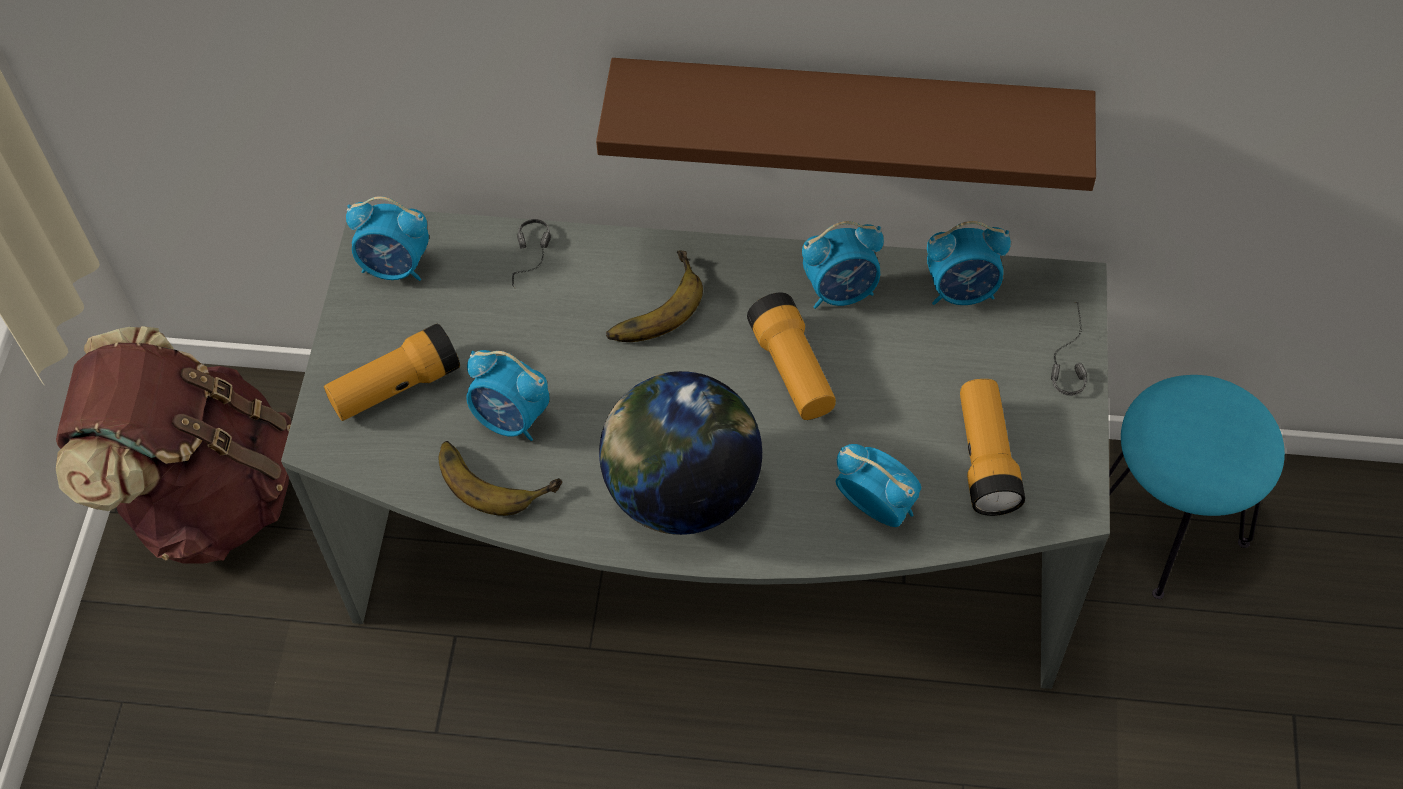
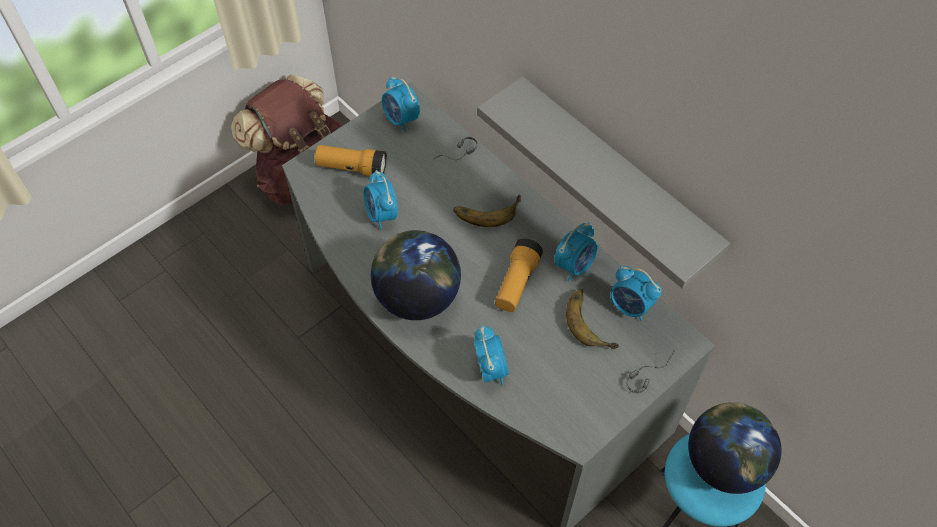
camera: 40 degrees right, 0 degrees up
banana [439,441,562,516] -> banana moved to [566,289,619,349]
brown shelf [596,58,1096,191] -> grey shelf [477,76,730,289]
alarm clock [802,221,884,309] -> alarm clock turned 75 degrees counterclockwise [555,222,598,281]
flashlight [960,379,1025,516] -> none
none -> globe [688,402,781,494]

